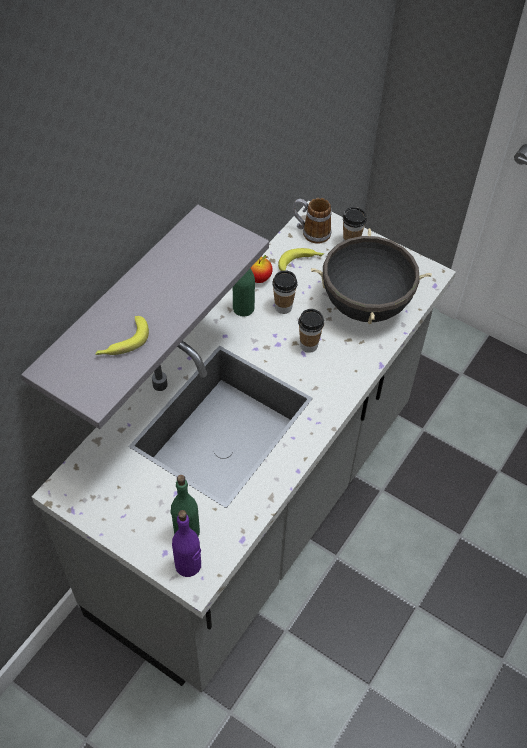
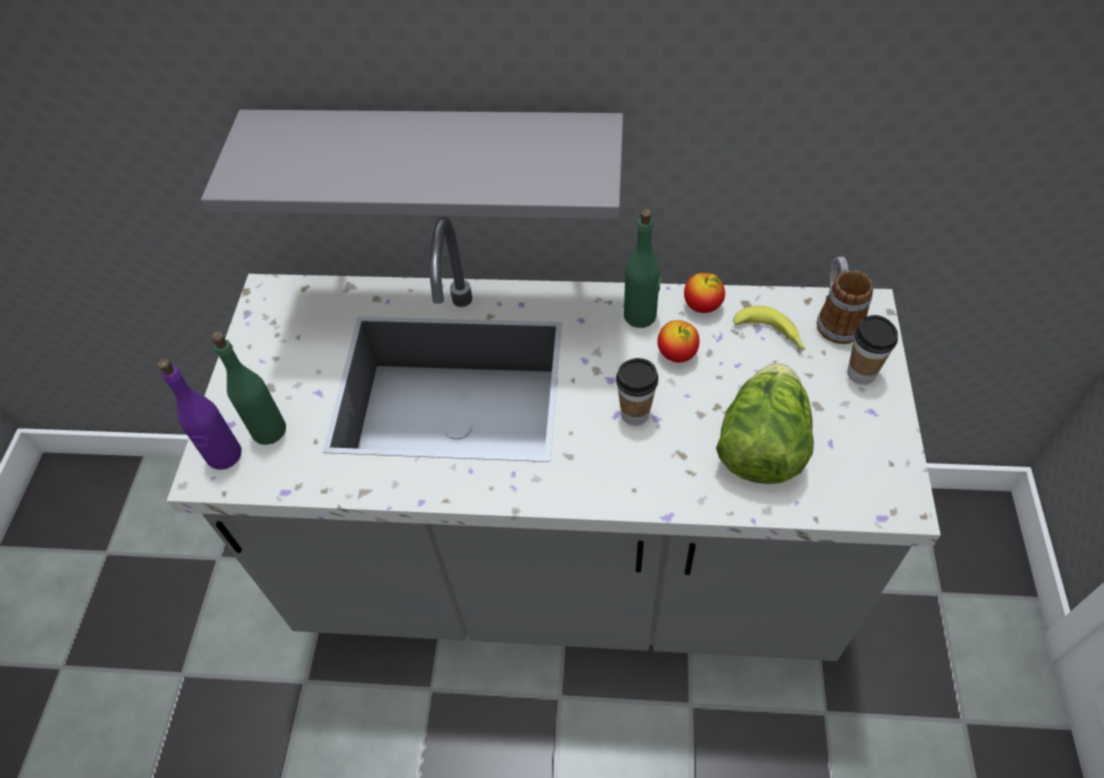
camera: 65 degrees right, 0 degrees up
banana [95,316,149,355] -> none
cup [272,270,298,314] -> apple [657,320,699,363]
black cooking pot [311,228,432,325] -> lettuce [716,363,814,484]

